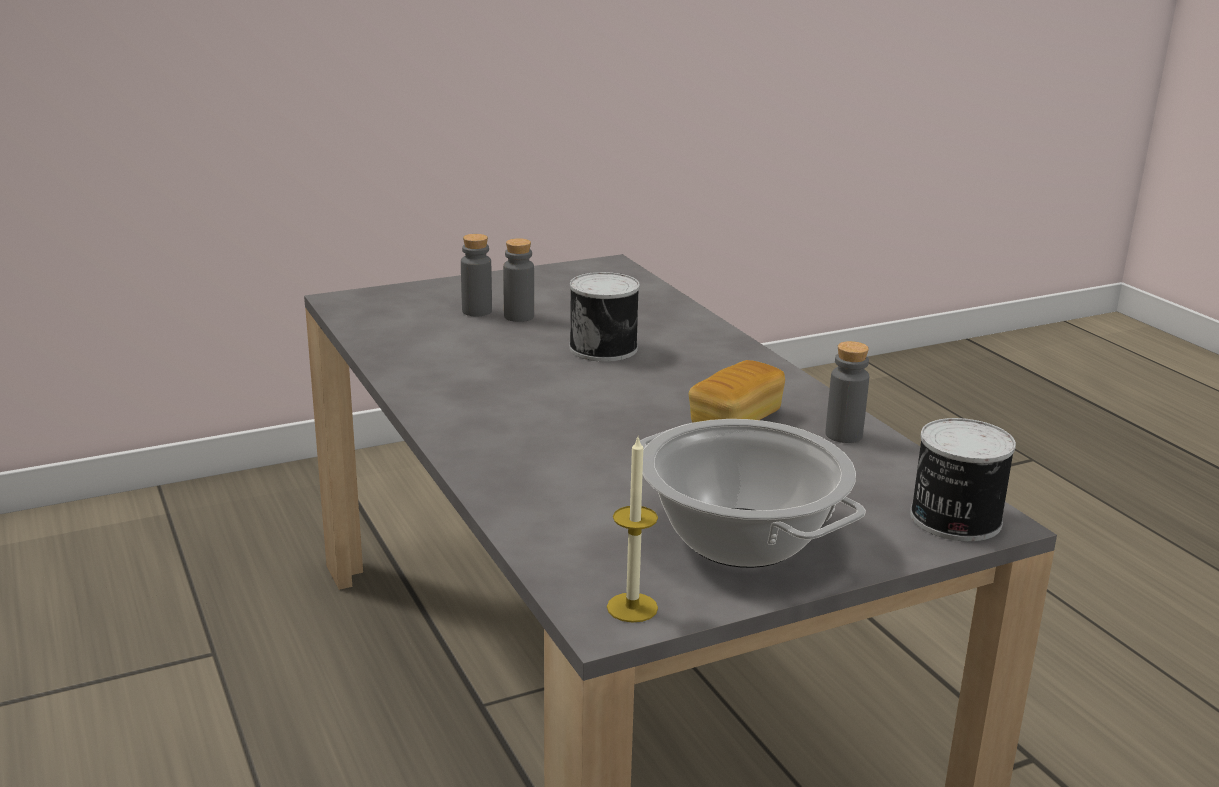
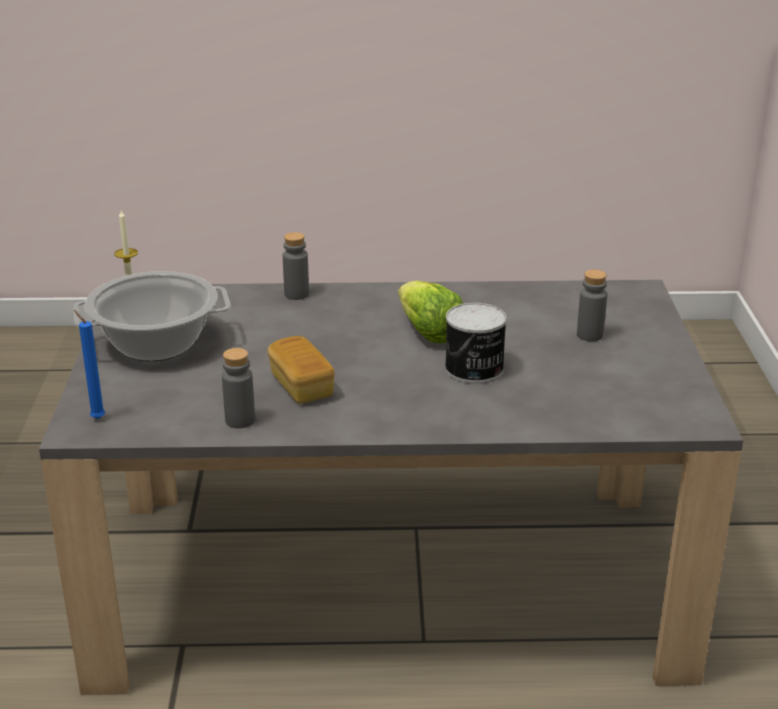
camera: 115 degrees right, 5 degrees up
grey bottle [503,238,534,322] -> grey bottle moved to [283,232,309,300]
can [910,418,1016,541] -> blue candle [74,310,105,419]
none -> lettuce [398,281,463,343]

